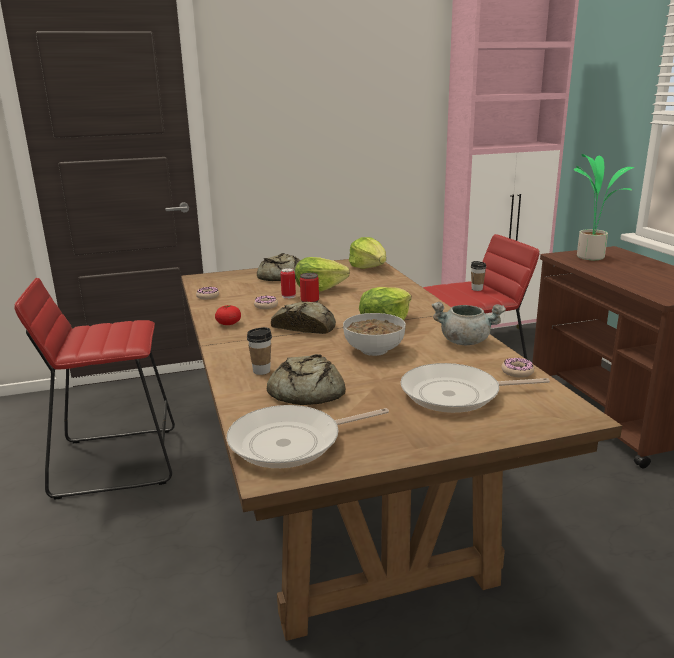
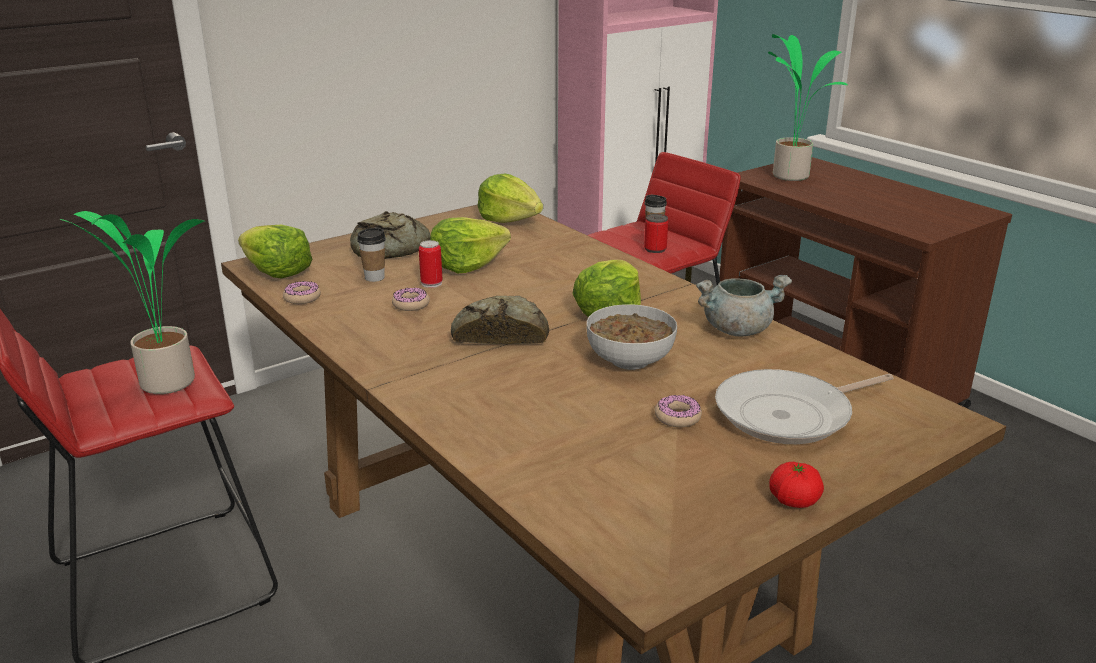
camera: 20 degrees left, 5 degrees up
tomato [215,305,241,325] -> tomato moved to [769,462,824,508]
frying pan [227,405,389,468] -> none
cup [247,327,272,375] -> cup moved to [357,228,386,282]
bread [267,354,346,405] -> none
can [300,273,319,302] -> can moved to [644,214,668,253]
donut [501,358,534,378] -> donut moved to [654,395,702,427]
none -> potted plant [60,211,206,394]
none -> lettuce [238,225,312,279]

